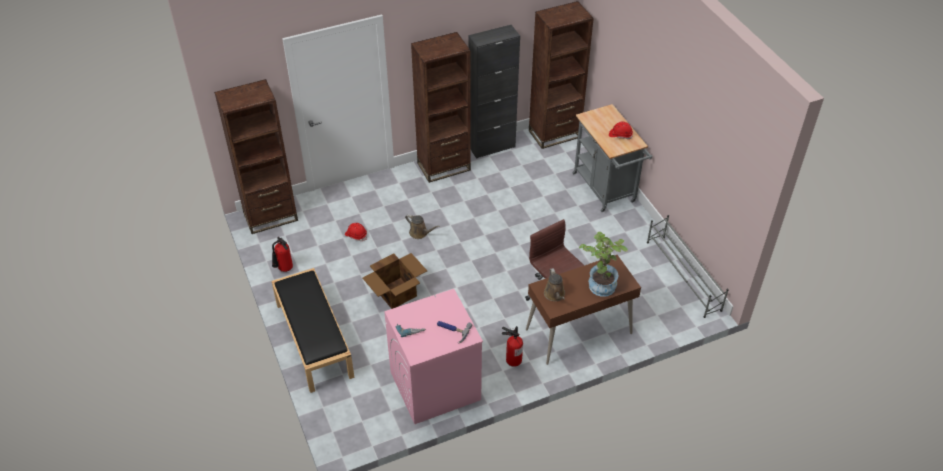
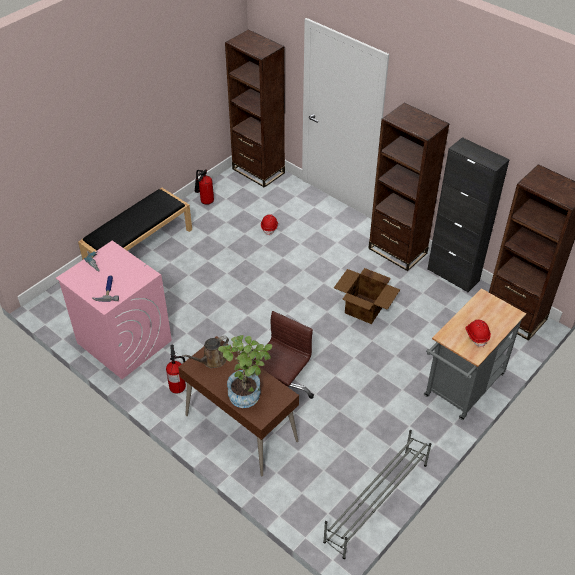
camera: 65 degrees right, 0 degrees up
cardboard box [363,253,427,309] -> cardboard box moved to [334,268,400,324]
brown watering can [405,214,440,239] -> none

